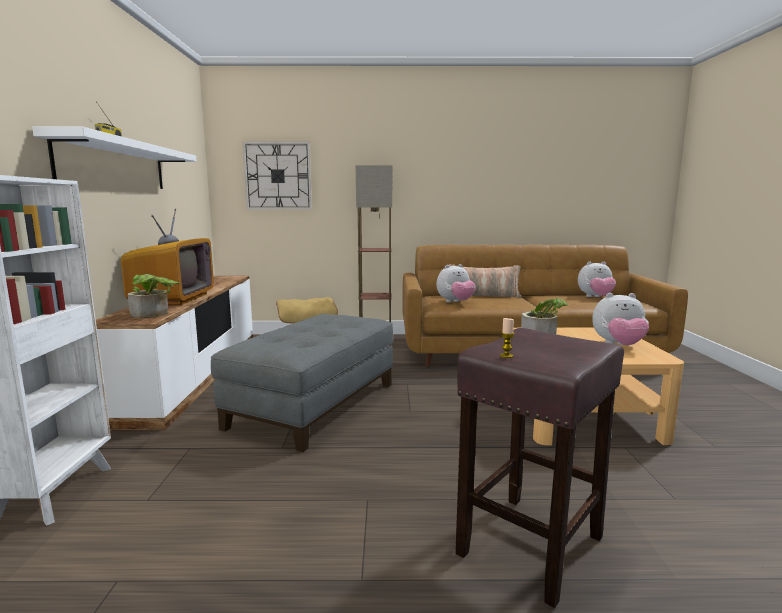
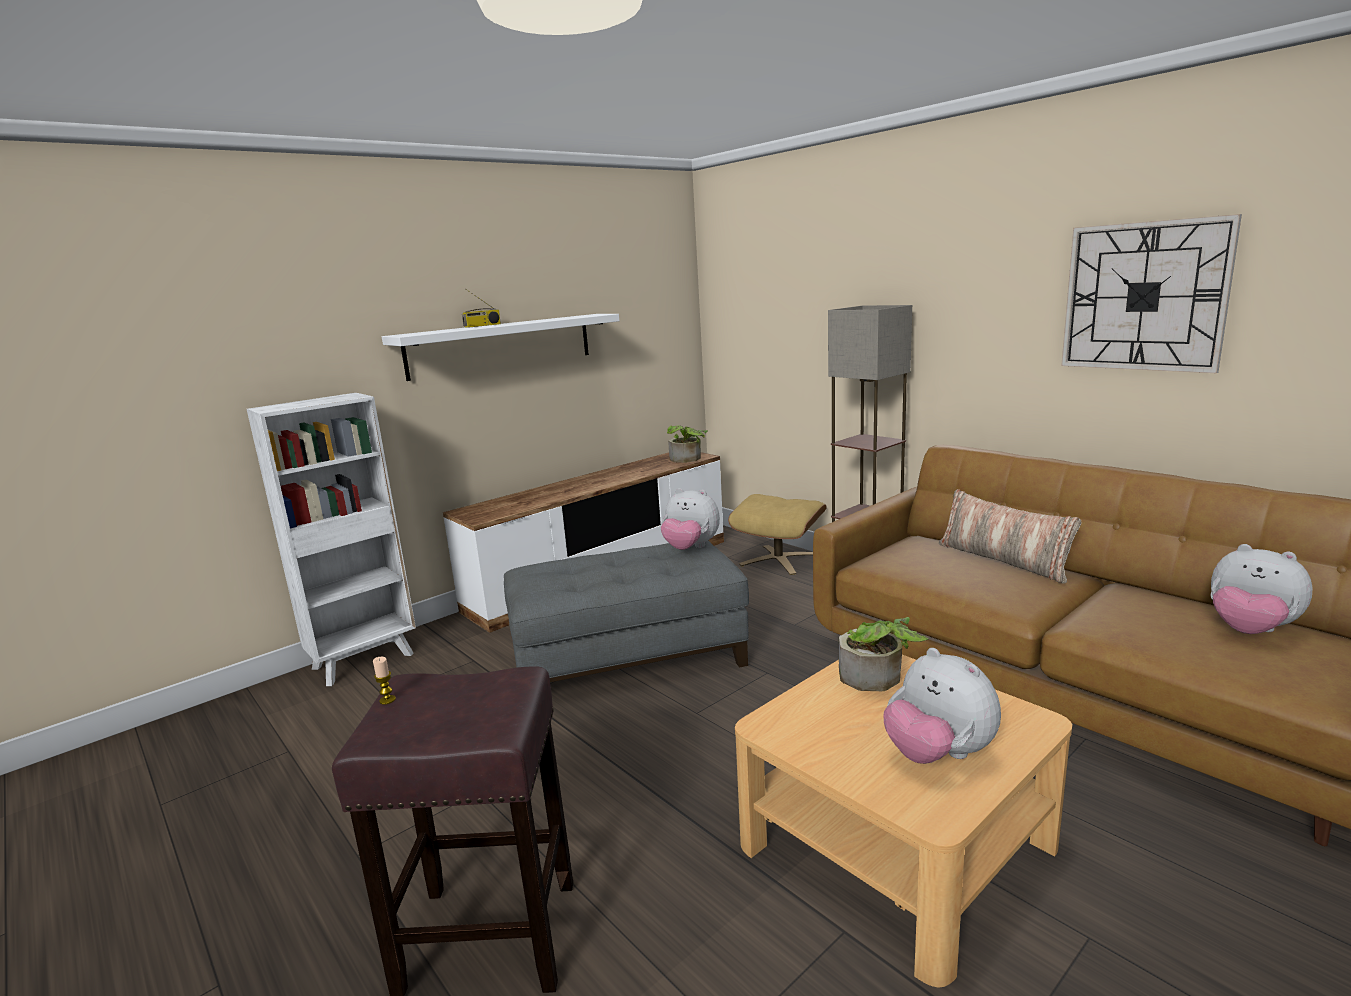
camera: 50 degrees right, 5 degrees up
television [121,209,214,305] -> none
potted plant [128,274,180,318] -> potted plant moved to [667,425,708,463]
wall clock [242,142,312,210] -> wall clock moved to [1061,214,1242,373]
plush toy [437,264,476,302] -> plush toy moved to [661,488,720,550]

